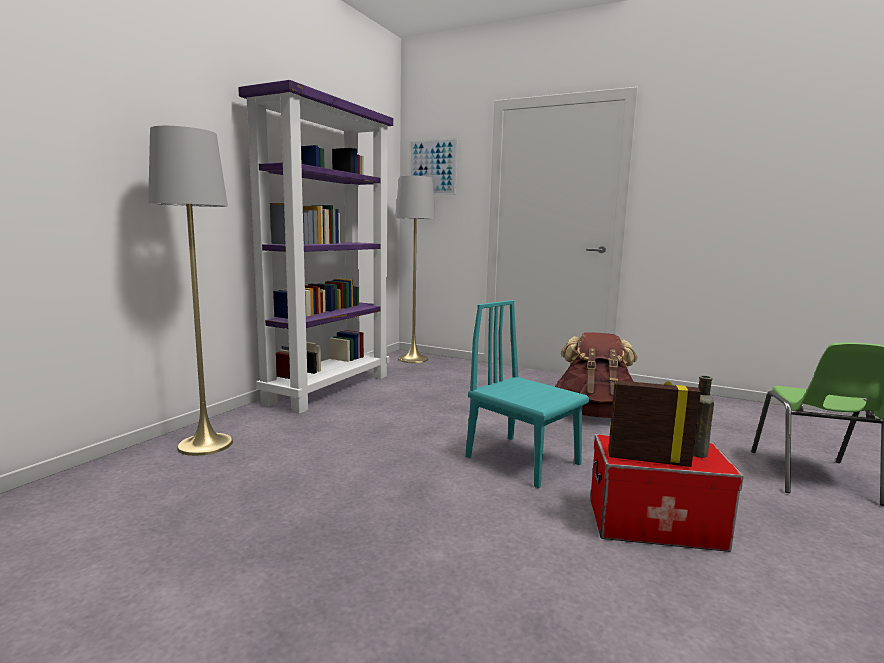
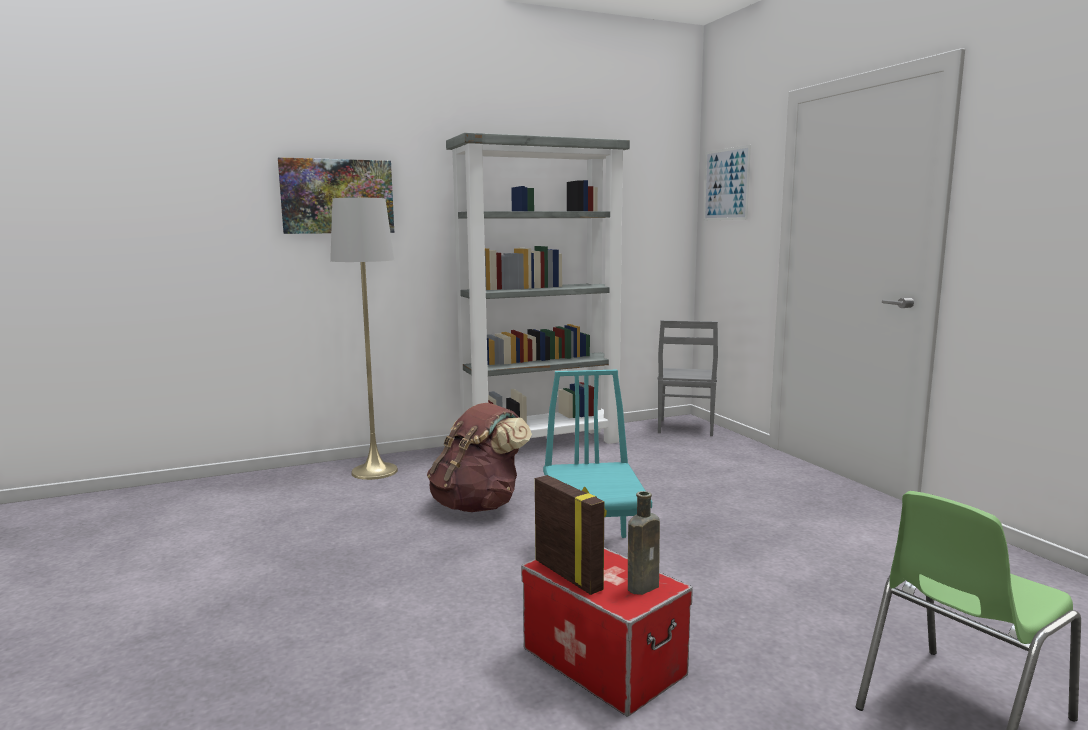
camera: 40 degrees right, 0 degrees up
purple bookcase [238,80,393,414] -> grey bookcase [446,132,630,444]
grey floor lamp [395,176,436,363] -> grey chair [657,320,718,436]
brown backpack [555,332,637,418] -> brown backpack moved to [427,403,532,512]
none -> picture [278,157,394,234]

